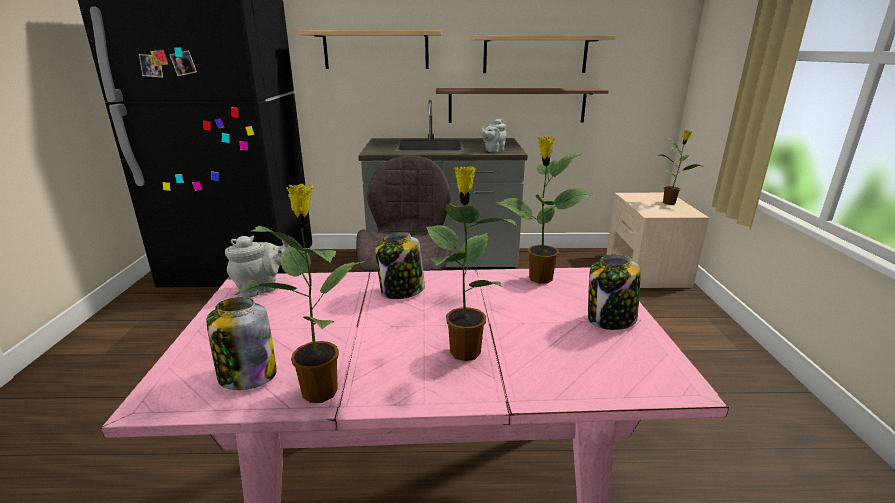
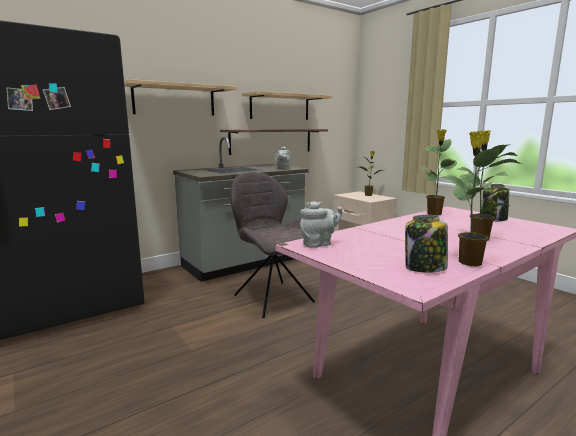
camera: 35 degrees left, 10 degrees down
grey teapot [225,236,291,298] -> grey teapot turned 45 degrees clockwise [300,201,342,248]
jar [375,232,425,299] -> none

